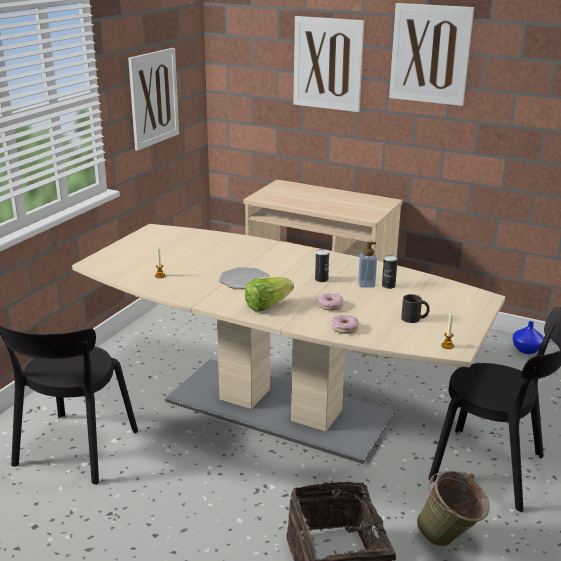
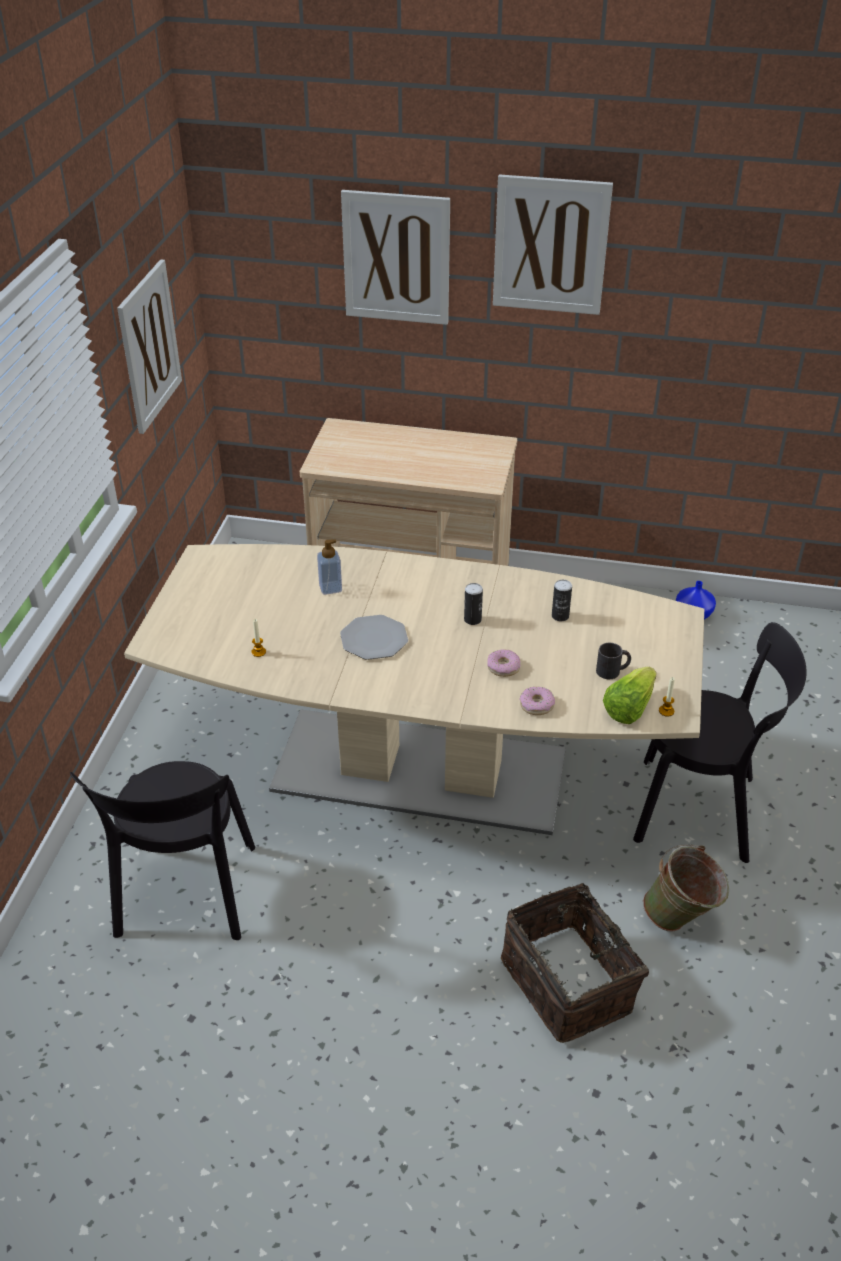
camera: 15 degrees left, 15 degrees up
lettuce [245,277,294,311] -> lettuce moved to [603,667,657,724]
soap dispenser [358,241,377,288] -> soap dispenser moved to [317,539,342,595]

